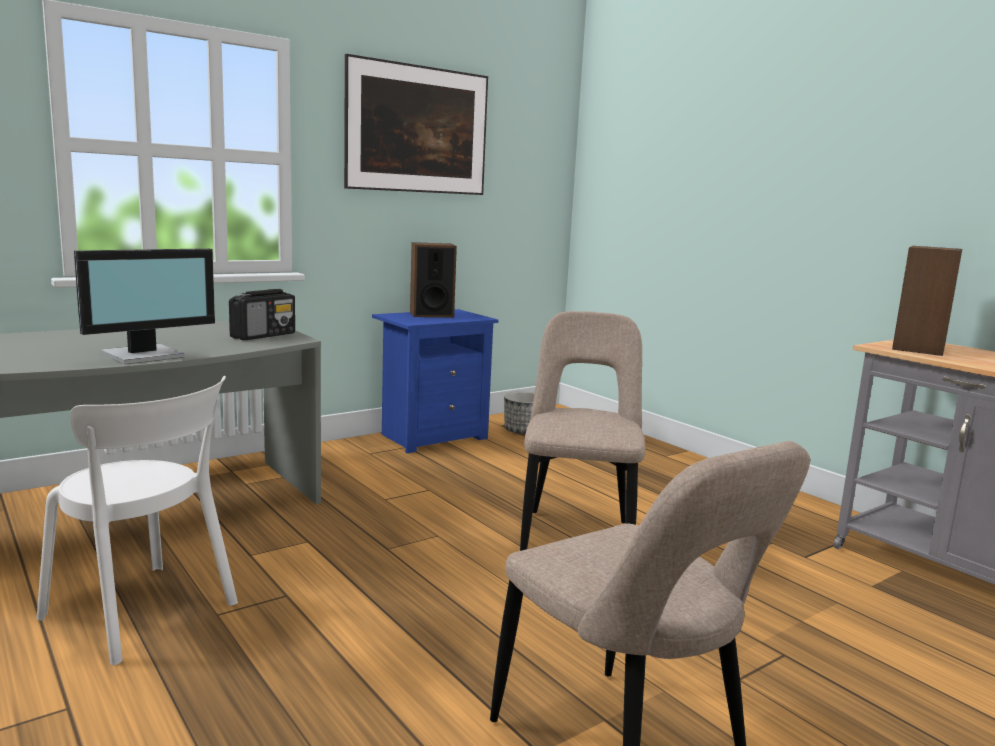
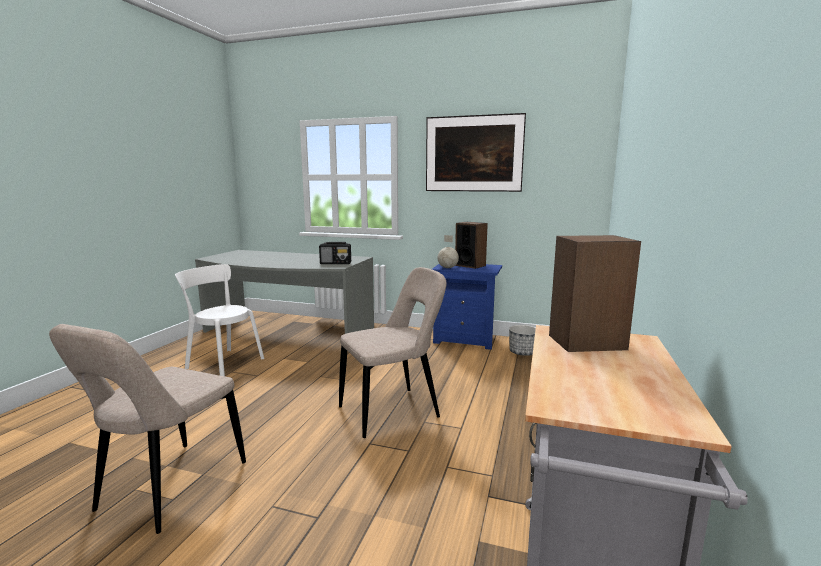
camera: 55 degrees right, 0 degrees up
white chair [36,376,238,665] -> white chair turned 120 degrees clockwise [175,264,264,376]
monitor [74,248,215,364] -> none
none -> globe [437,235,459,268]

